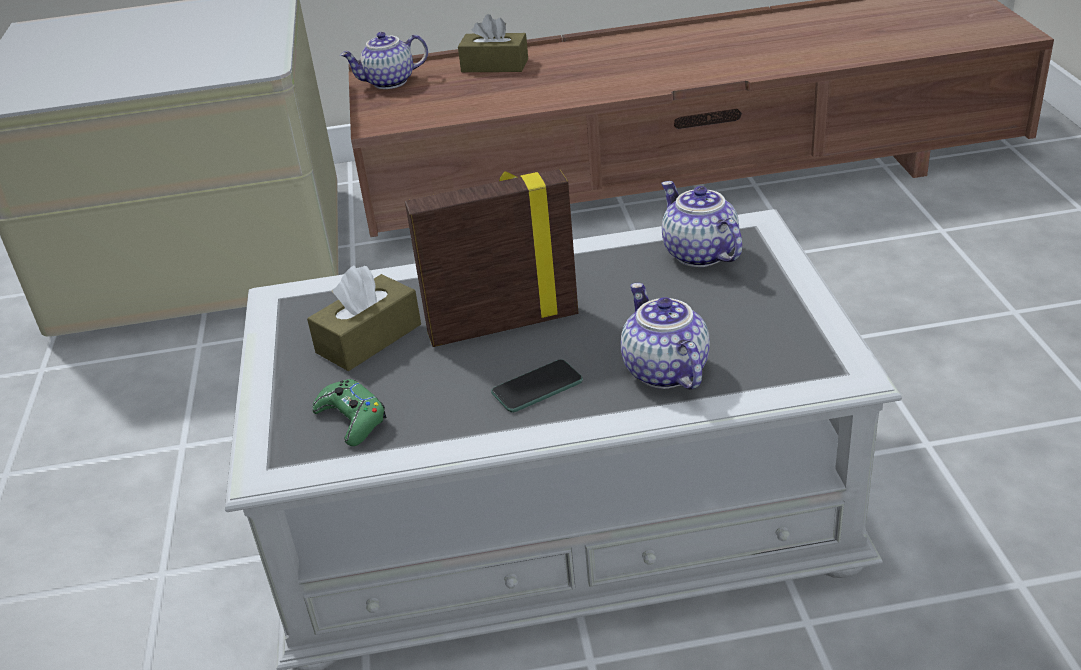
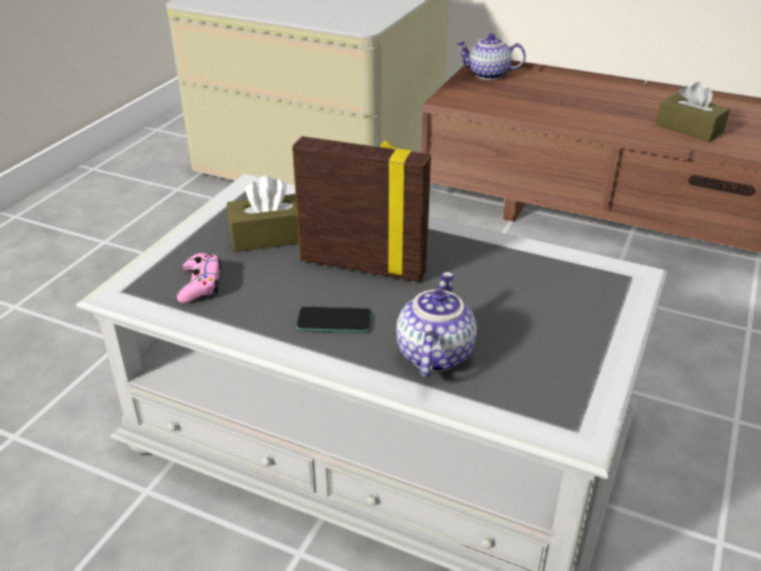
camera: 30 degrees right, 0 degrees up
green game controller [312,379,387,446] -> pink game controller [177,253,221,303]
brown tissue box [458,14,528,72] -> brown tissue box moved to [656,81,730,142]
teapot [661,181,742,267] -> none

